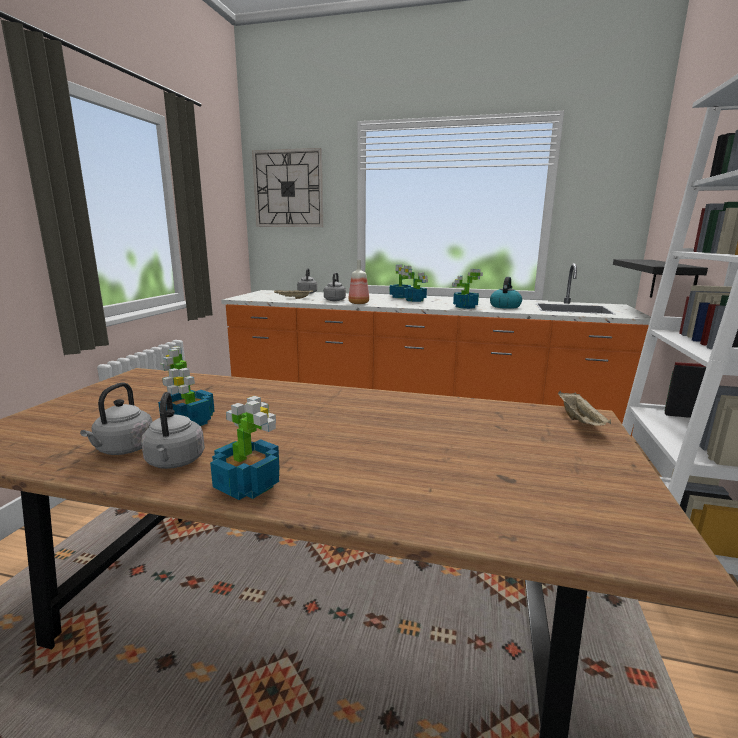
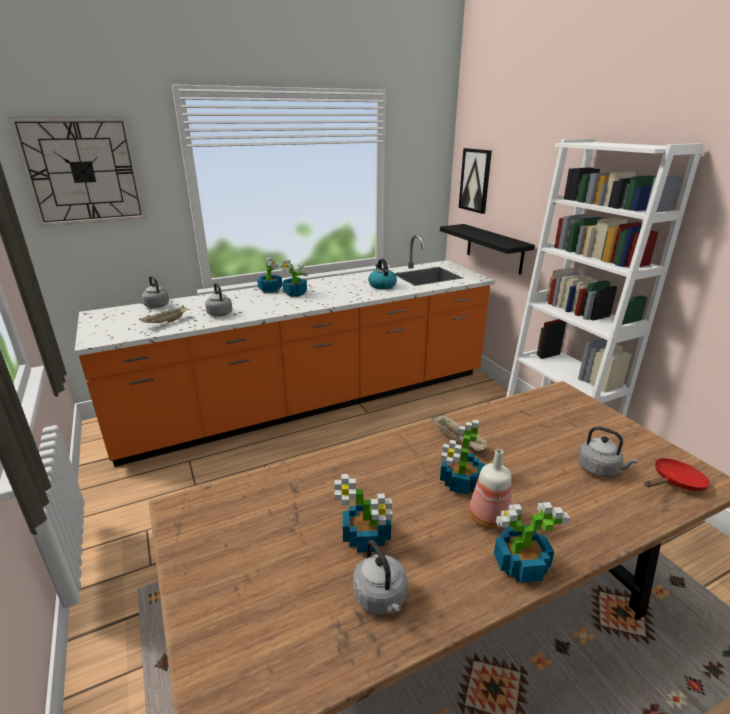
camera: 40 degrees left, 10 degrees up
grey kettle [141,392,205,469] -> grey kettle moved to [578,426,638,477]
bottle [349,260,369,304] -> bottle moved to [469,449,512,529]
potted plant [452,269,483,309] -> potted plant moved to [440,420,485,495]
beige tray [558,391,611,426] -> beige tray moved to [431,414,489,451]
none -> picture [459,148,492,214]
none -> red frying pan [644,458,710,491]

